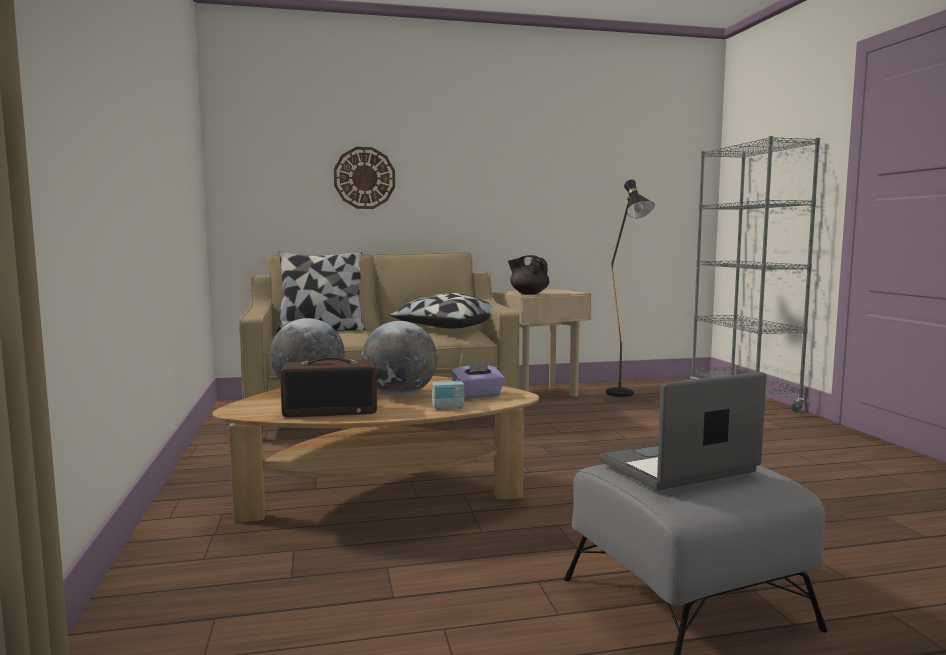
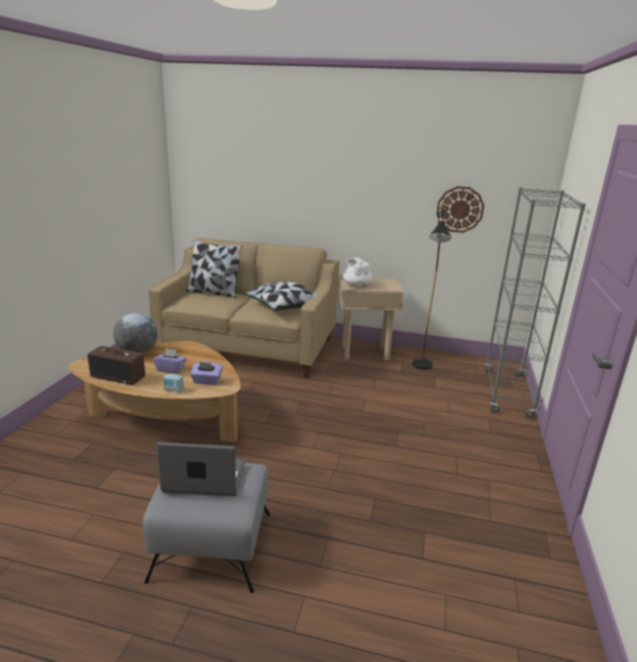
camera: 25 degrees right, 15 degrees up
wall clock [334,147,395,209] -> wall clock moved to [436,186,484,233]
globe [362,321,437,396] -> purple tissue box [153,348,186,374]
black teapot [508,255,549,294] -> white teapot [343,258,372,287]

